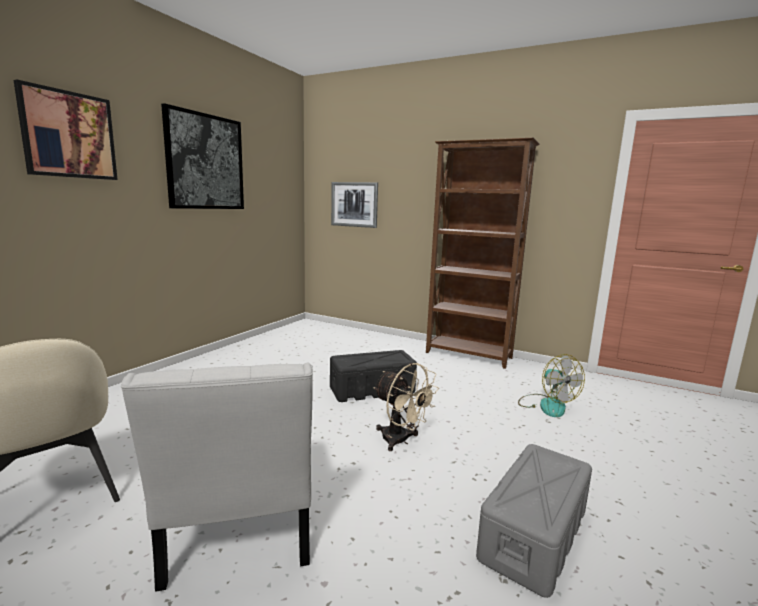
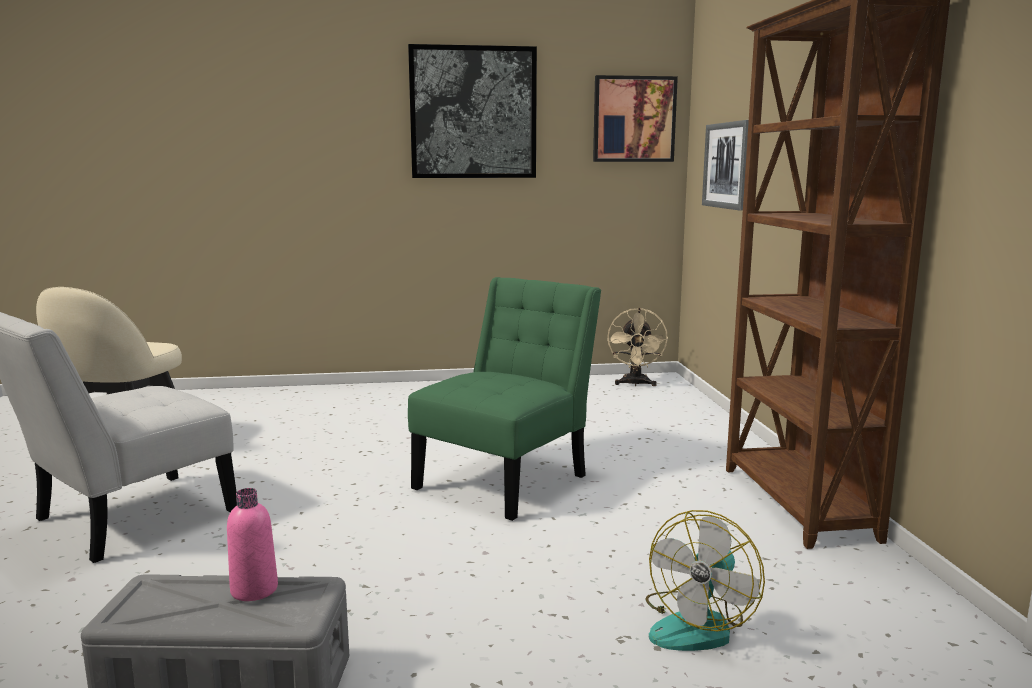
camera: 55 degrees right, 0 degrees up
picture [14,80,118,180] -> picture moved to [593,75,678,162]
black storage box [330,350,417,402] -> green chair [408,277,602,521]
beige fan [373,363,439,451] -> beige fan moved to [607,308,668,386]
none -> pink bottle [227,488,278,601]

